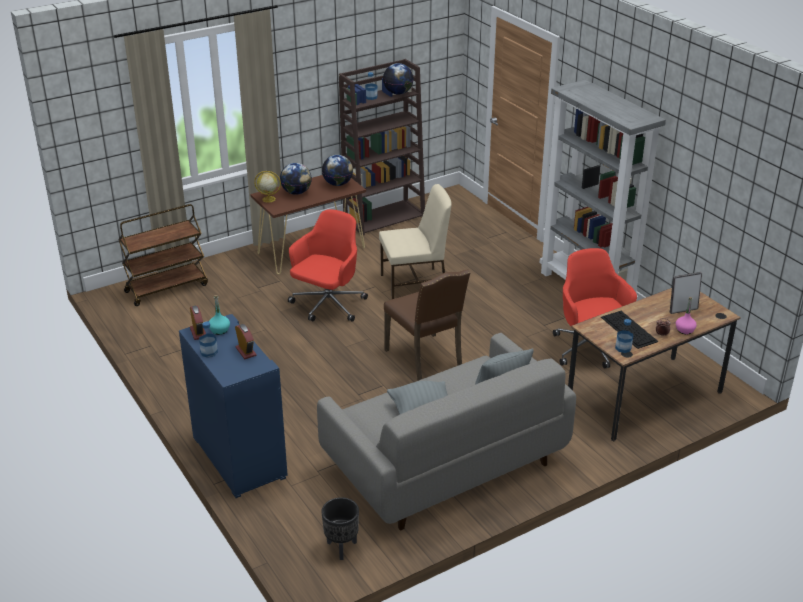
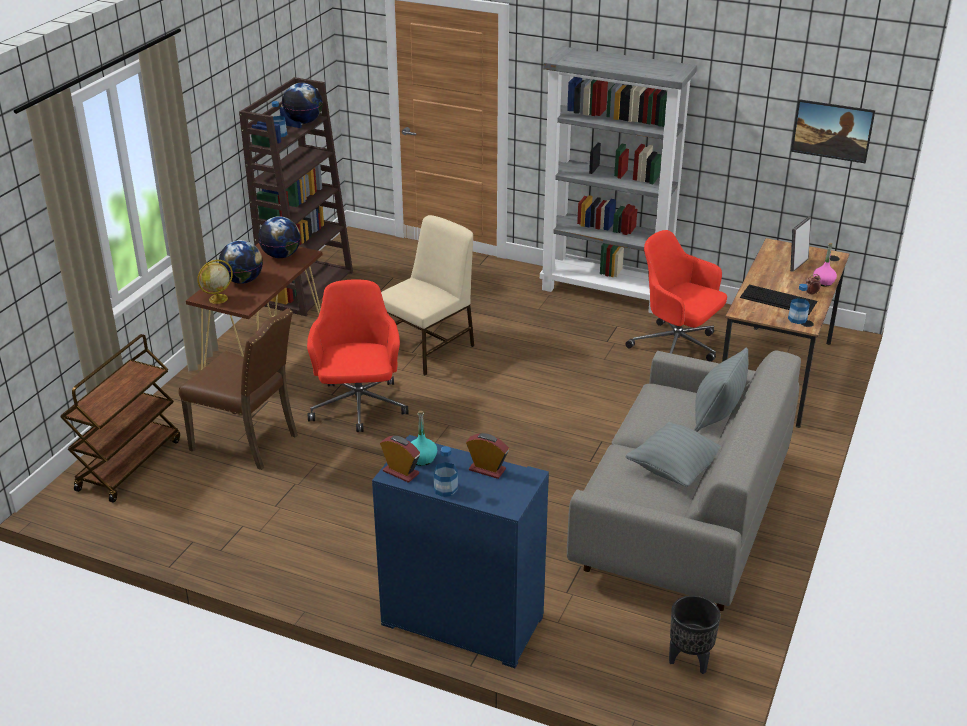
camera: 35 degrees left, 0 degrees up
brown chair [384,269,470,381] -> brown chair moved to [179,308,298,470]
none -> picture [791,99,875,163]

